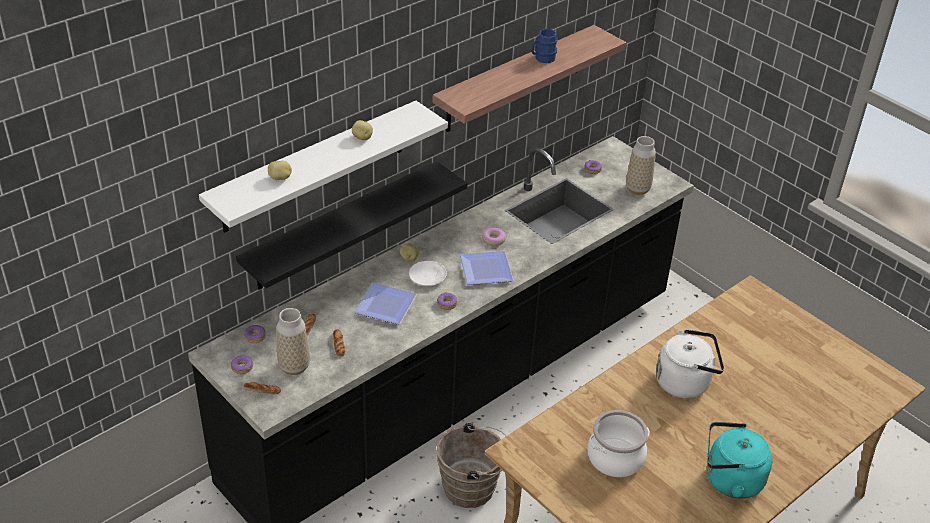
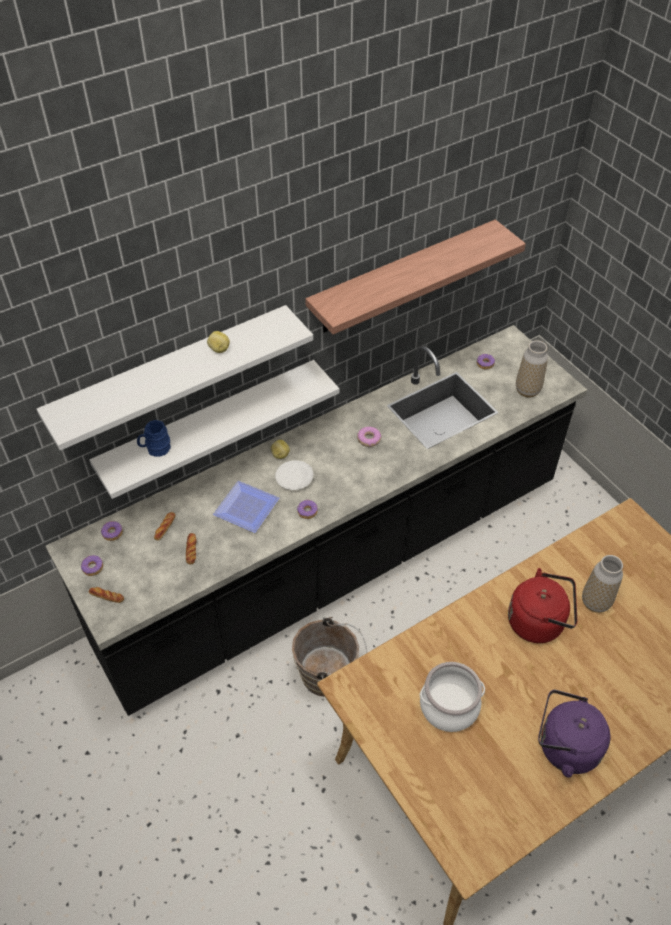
camera: 10 degrees right, 10 degrees up
black shelf [236,161,467,290] -> white shelf [89,360,339,499]
potato [268,161,292,180] -> none
vase [277,308,310,375] -> vase moved to [582,555,623,613]
plate [460,251,514,285] -> none
blue mug [531,29,558,63] -> blue mug moved to [137,420,171,457]
white kettle [656,329,724,398] -> red kettle [508,568,577,643]
turquoise kettle [707,422,772,499] -> purple kettle [538,690,610,778]

